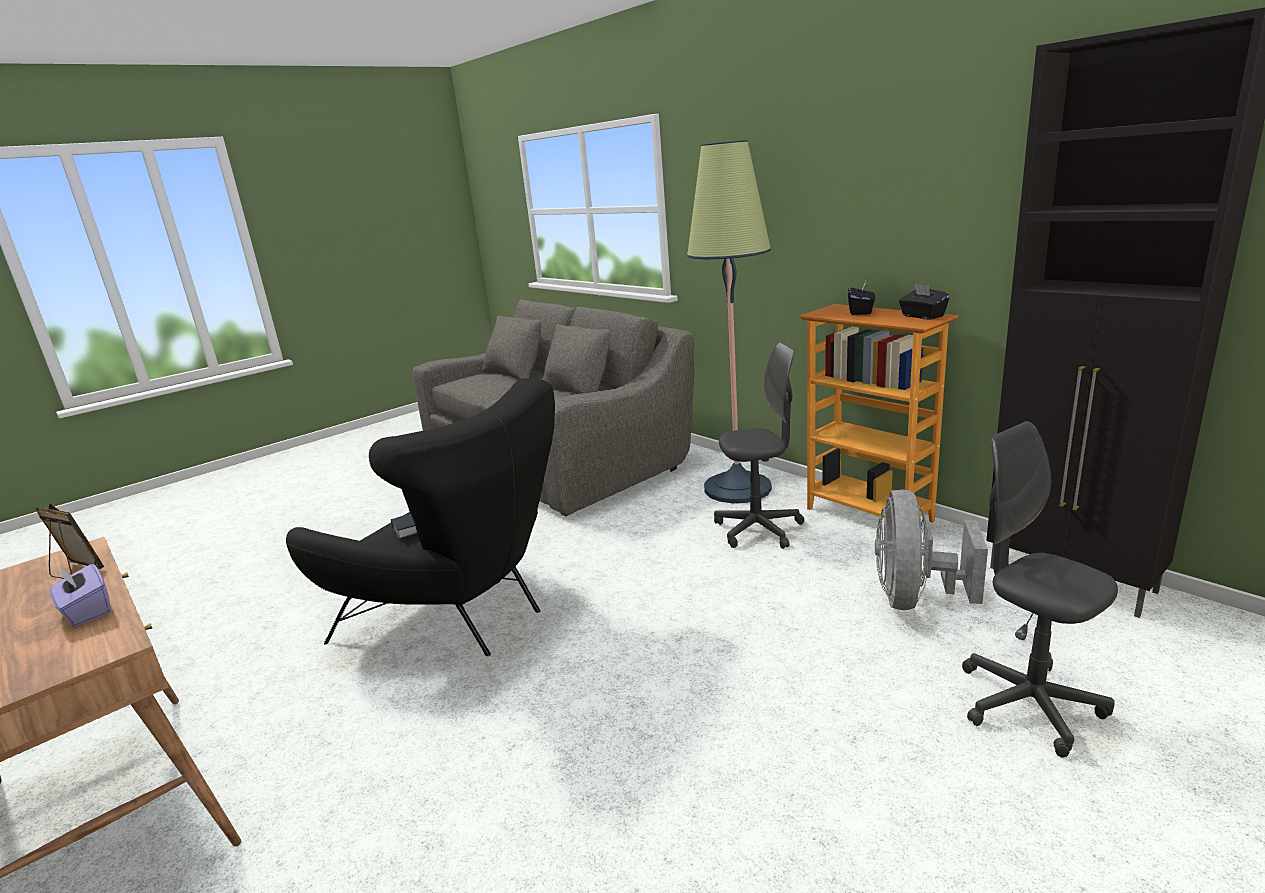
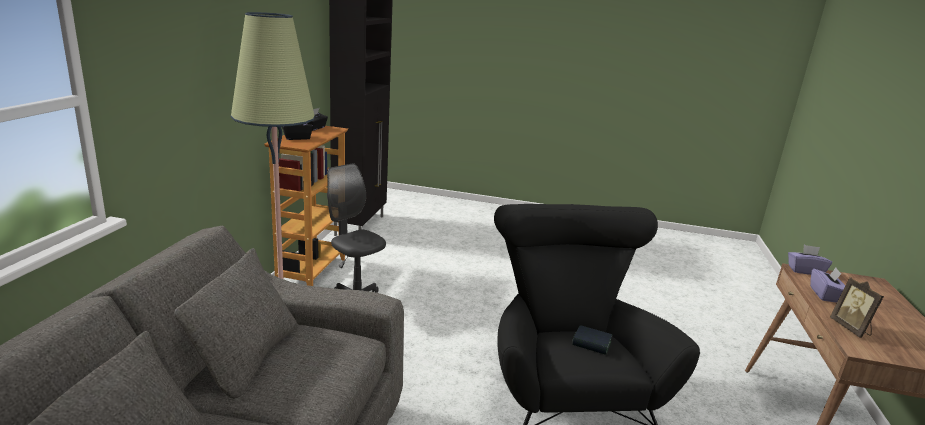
camera: 130 degrees left, 0 degrees up
grey fan [875,489,988,610] -> none
grey office chair [962,421,1118,757] -> none
none -> purple tissue box [788,245,832,275]

